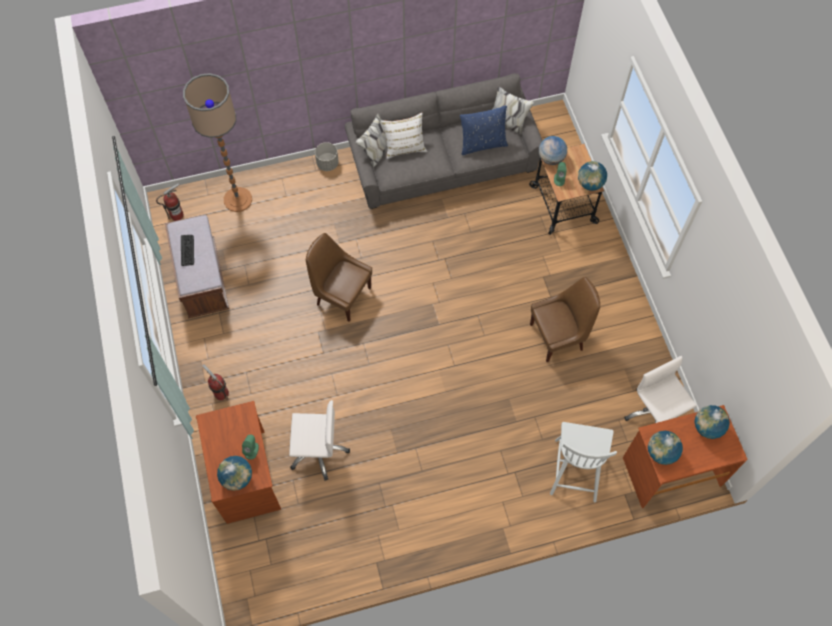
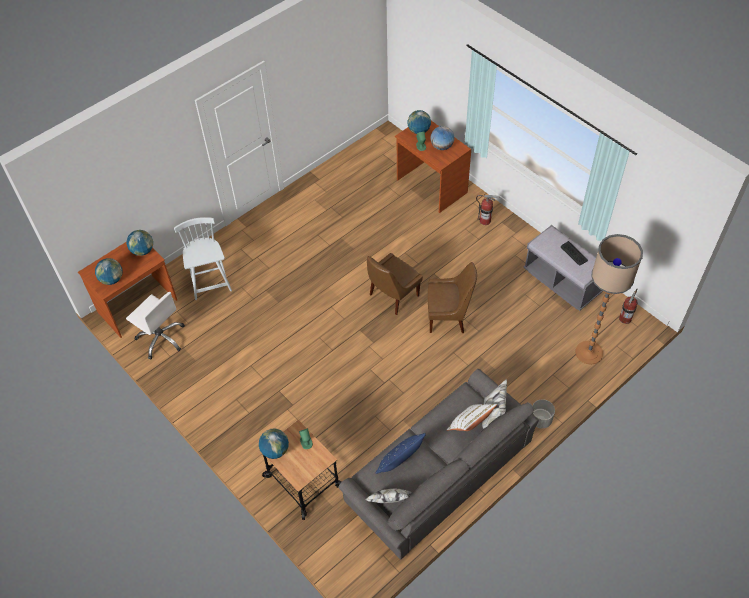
camera: 155 degrees right, 10 degrees down
brown bench [165,214,229,319] -> grey bench [523,225,603,311]
white office chair [289,400,350,481] -> none
brown chair [530,277,600,362] -> brown chair moved to [367,253,423,315]
globe [539,136,567,165] -> globe moved to [430,126,454,150]

